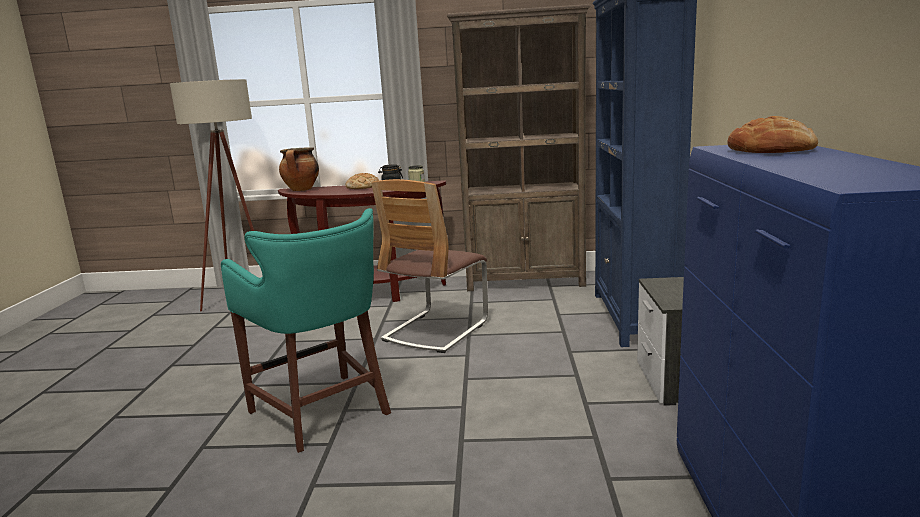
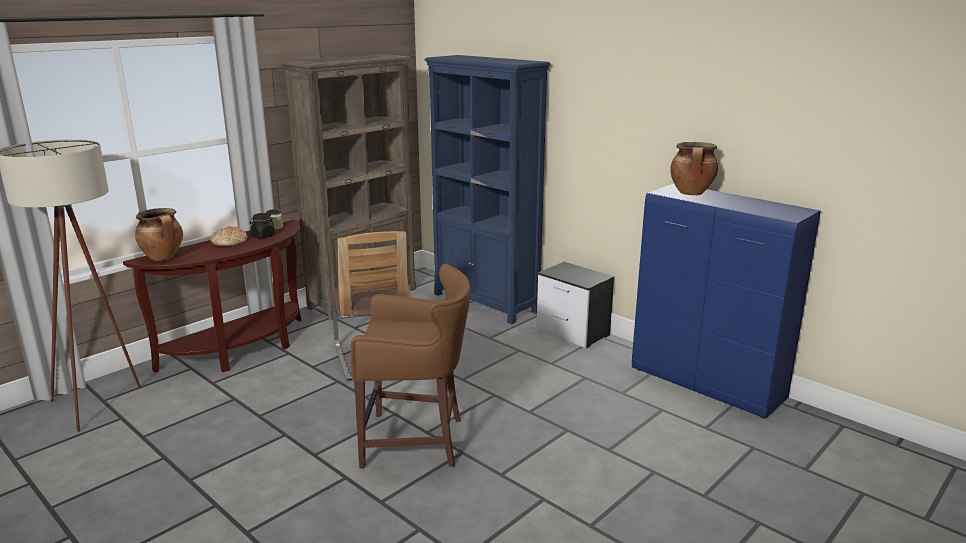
camera: 50 degrees left, 5 degrees up
turquoise stool [221,208,391,453] -> brown stool [351,264,470,468]
bread [727,116,818,153] -> cooking pot [670,142,718,195]

